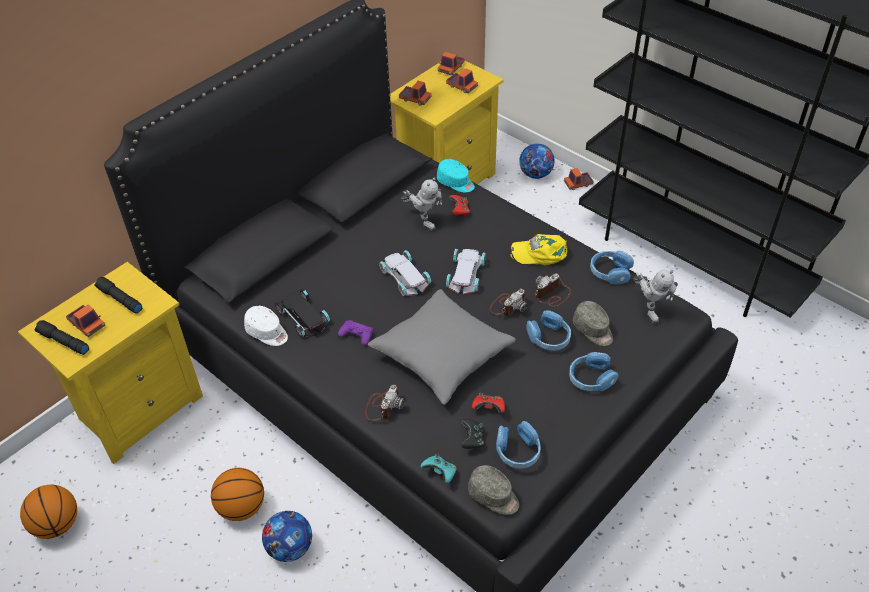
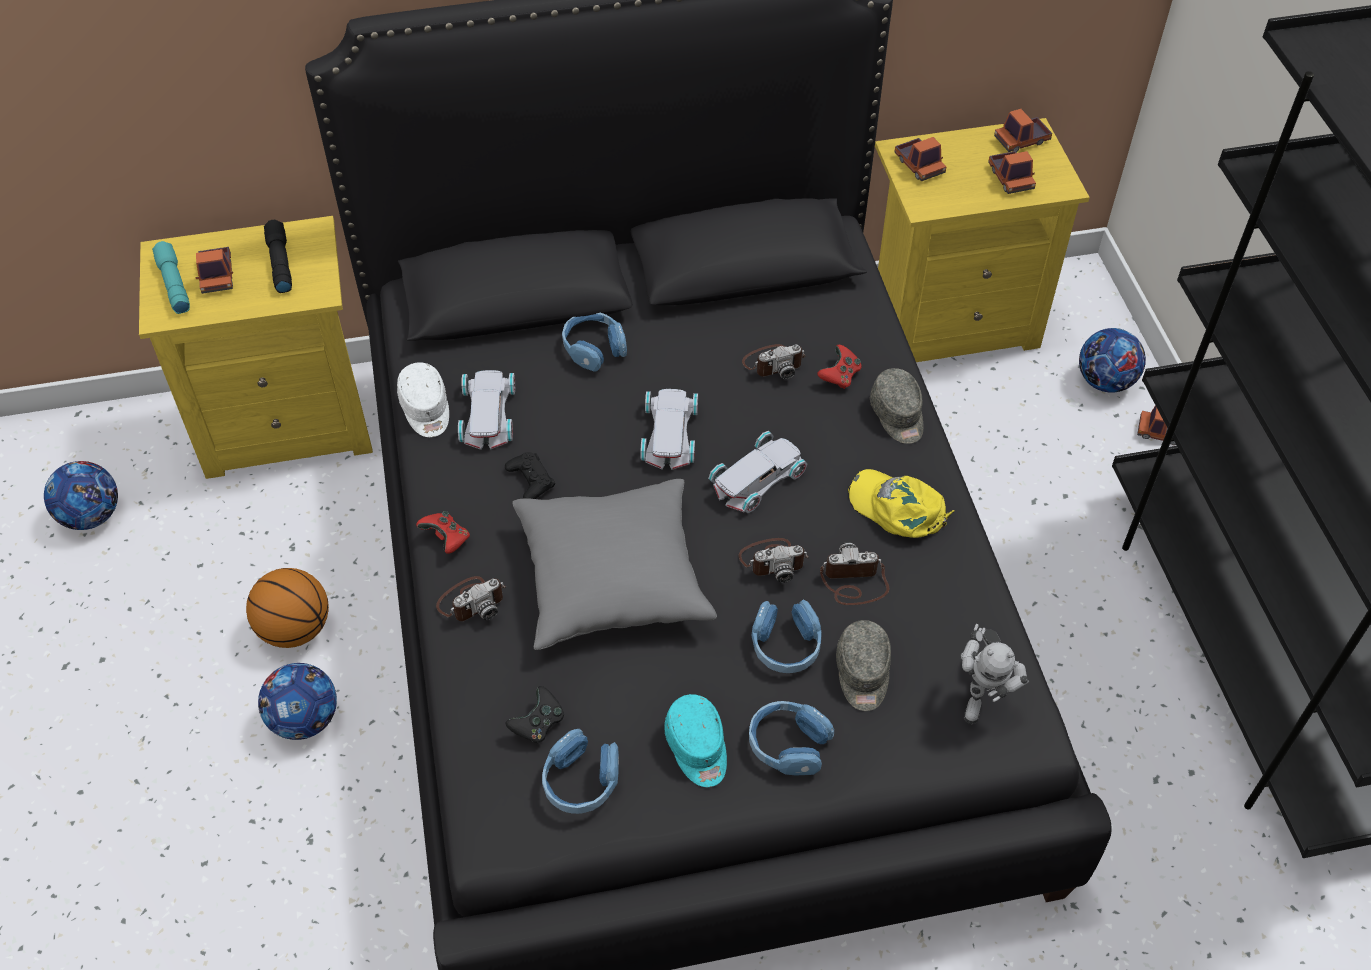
camera: 35 degrees right, 5 degrees up
basketball [20,485,77,539] -> football [44,461,118,530]
black flashlight [34,320,89,355] -> turquoise flashlight [152,241,190,314]
black toy car [275,289,330,337] -> white toy car [458,370,515,450]
purple game controller [338,320,373,345] -> black game controller [505,452,555,499]
toy robot [401,177,442,231] -> camera [742,344,806,379]
turquoise game controller [420,454,457,483] -> none
turquoise cap [437,159,475,192] -> turquoise cap moved to [664,694,727,787]
grey cap [468,465,519,515] -> grey cap moved to [870,368,923,444]
red game controller [472,393,505,413] -> red game controller moved to [416,511,470,554]
blue headphones [590,250,634,284] -> blue headphones moved to [562,313,627,372]

